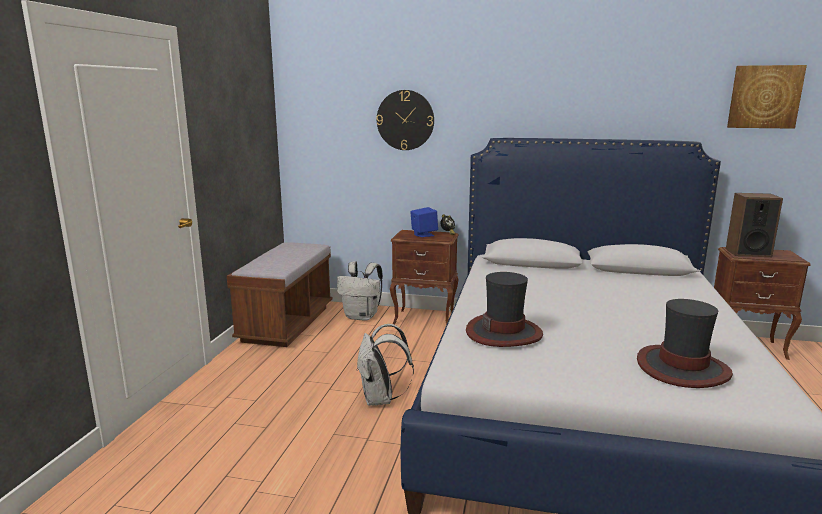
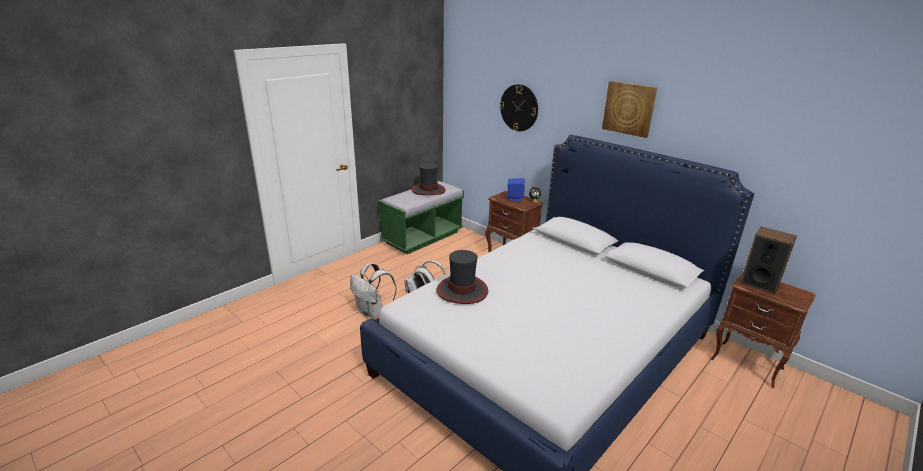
camera: 30 degrees right, 10 degrees up
brown bench [227,242,332,347] -> green bench [378,181,464,254]
white backpack [337,261,383,321] -> white backpack moved to [350,263,397,319]
hat [637,299,733,388] -> hat moved to [412,163,446,195]
picture [727,65,807,129] -> picture moved to [602,81,657,138]

